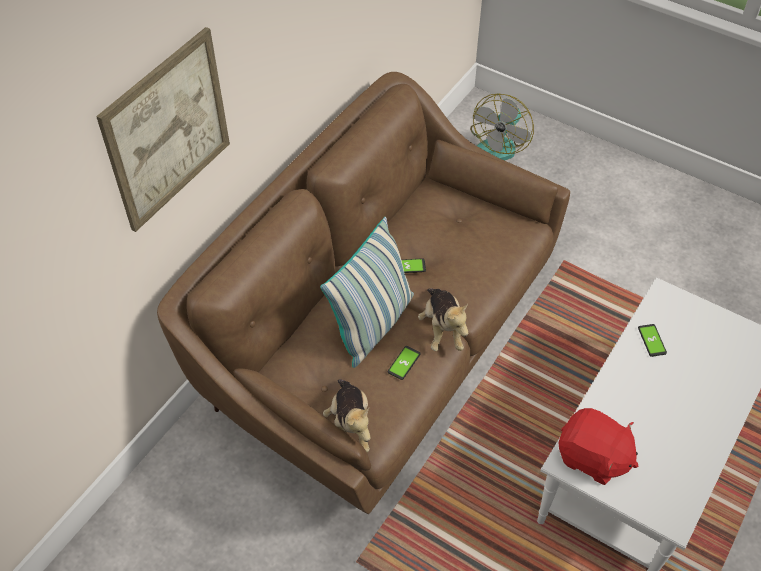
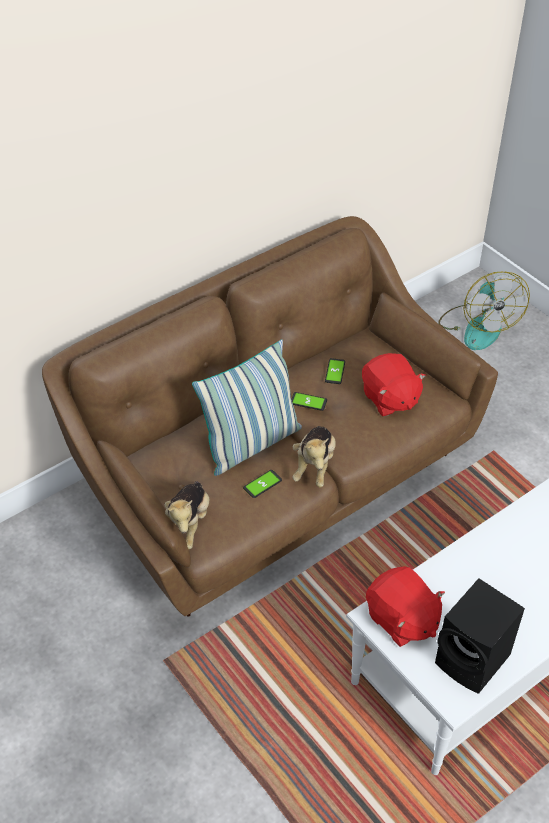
camera: 20 degrees right, 5 degrees down
picture [96,27,230,232] -> none
fan [470,93,534,161] -> fan turned 60 degrees counterclockwise [438,272,530,350]
phone [638,324,667,357] -> phone moved to [325,358,345,384]
none -> red plush toy [362,353,426,416]
none -> black speaker [435,578,525,694]

